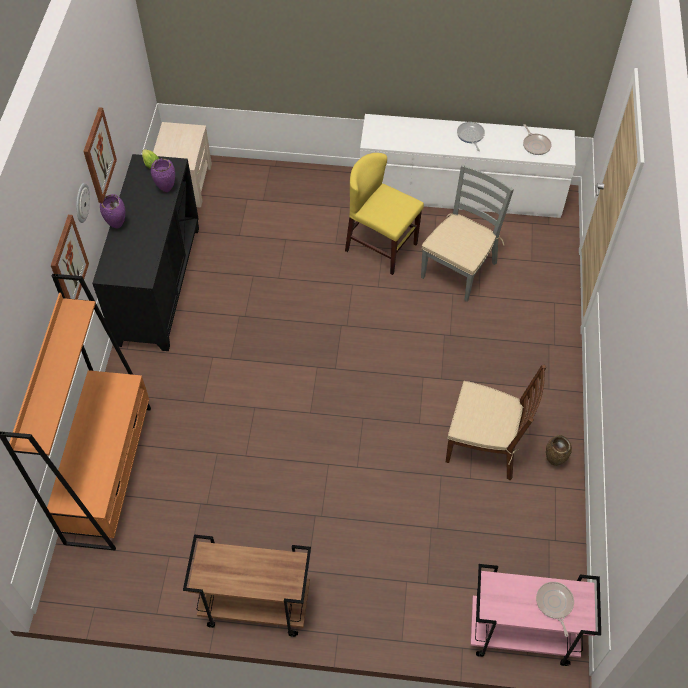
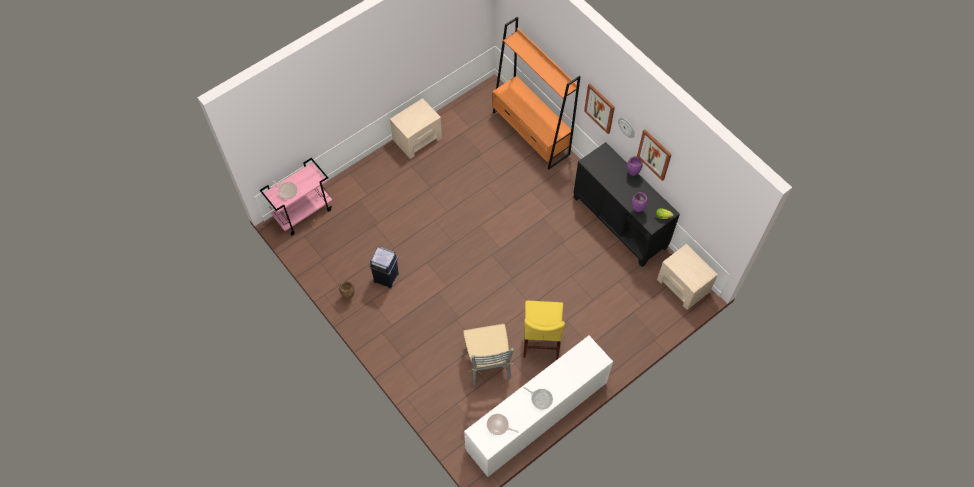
camera: 135 degrees right, 5 degrees up
brown cart [183,535,311,637] -> beige nightstand [390,98,442,159]
yellow chair [345,153,424,275] -> yellow chair turned 105 degrees clockwise [523,301,565,360]
brown chair [446,365,546,480] -> blue trash can [369,247,399,288]

